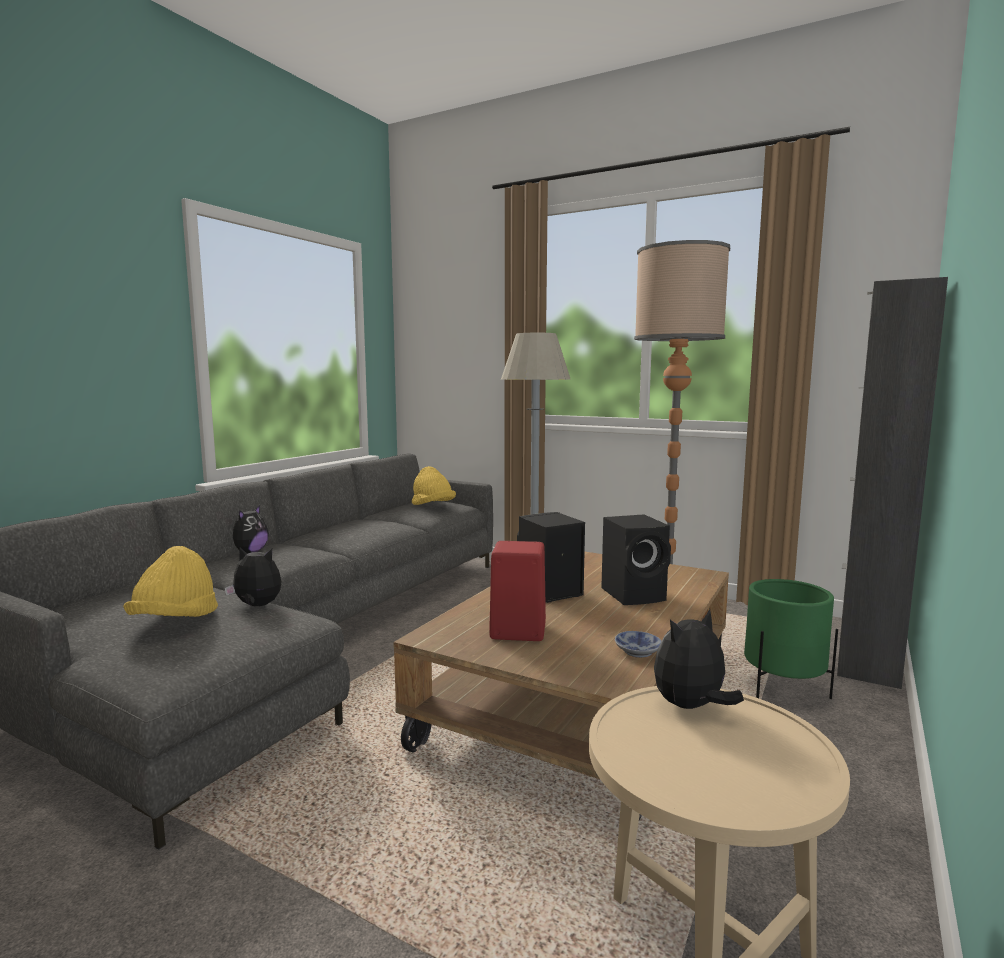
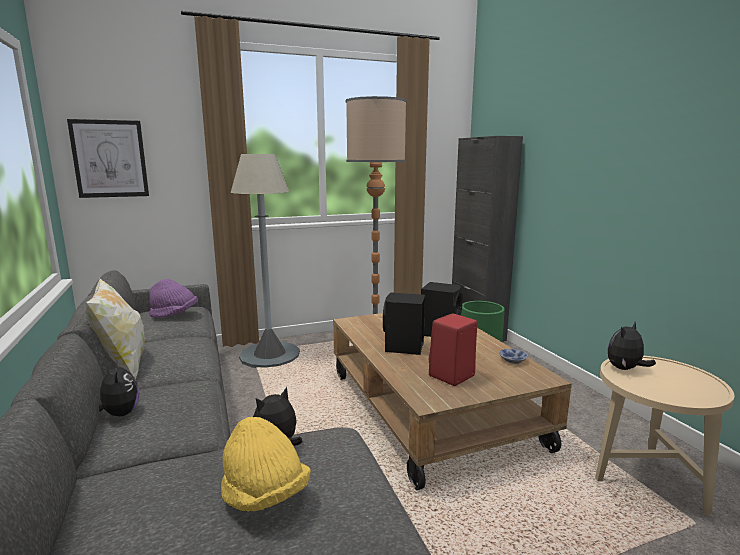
camera: 50 degrees left, 5 degrees up
yellow hat [412,466,456,505] -> purple hat [149,279,198,318]
plush toy [654,609,744,709] -> plush toy turned 45 degrees clockwise [607,322,656,370]
none -> picture [67,119,149,198]
none -> pillow [86,277,145,380]

